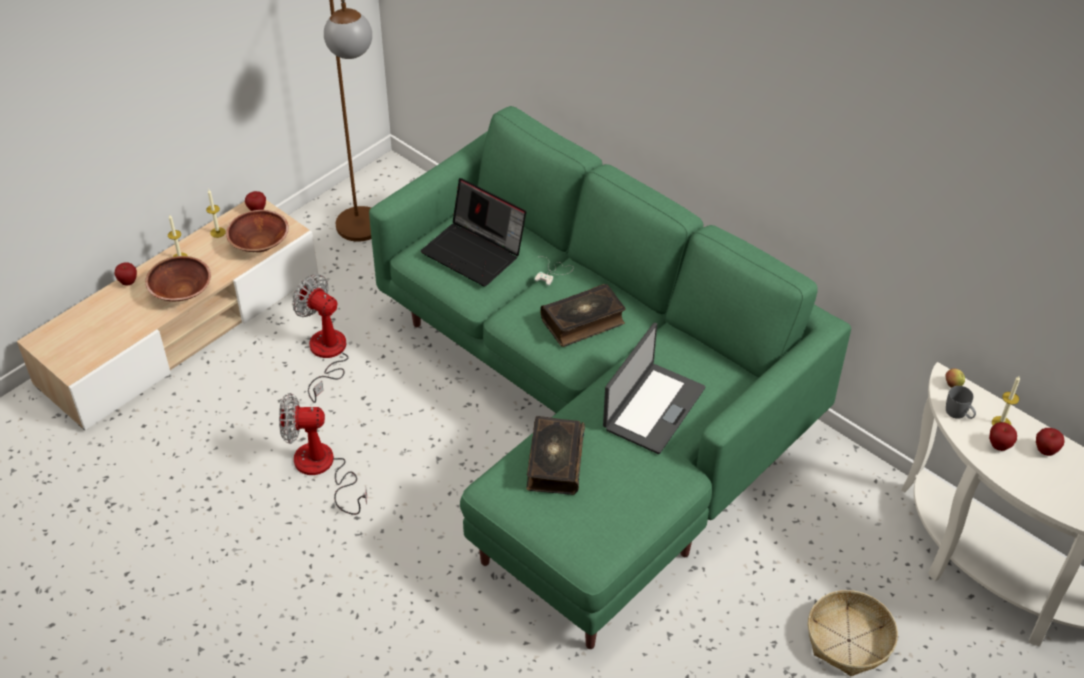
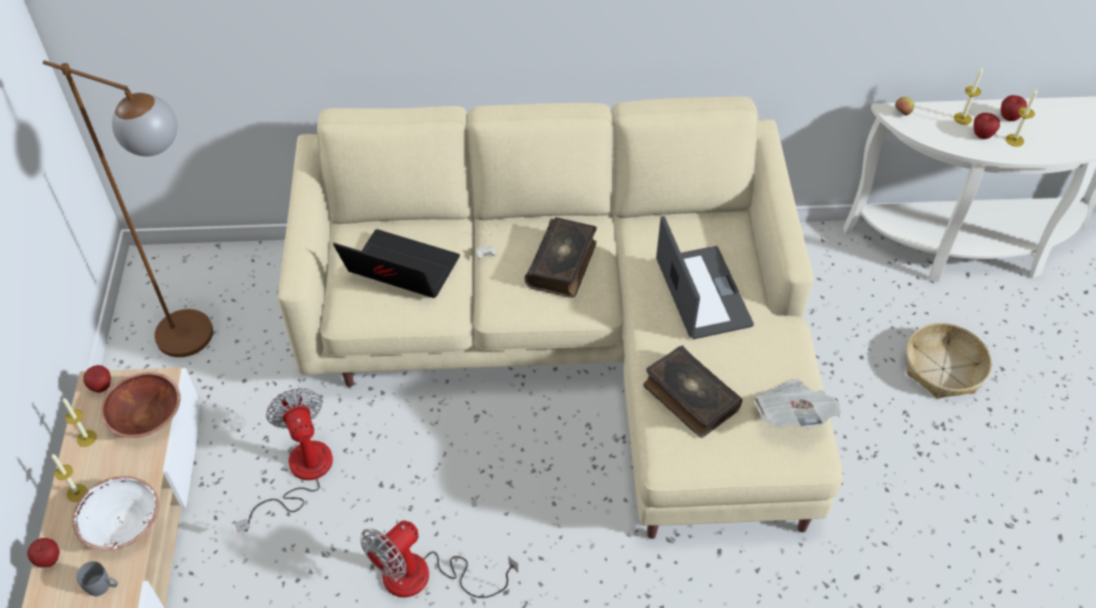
camera: 45 degrees left, 5 degrees up
brown bowl [145,256,211,301] -> white bowl [72,476,159,551]
fan [292,274,349,403] -> fan turned 75 degrees clockwise [234,388,333,532]
green sofa [369,106,851,649] -> beige sofa [278,96,843,539]
laptop [421,178,526,287] -> laptop turned 150 degrees counterclockwise [333,229,460,298]
grey mug [946,386,976,419] -> grey mug moved to [76,561,118,596]
none -> newspaper [754,379,841,429]
none -> candle [1006,89,1037,147]

